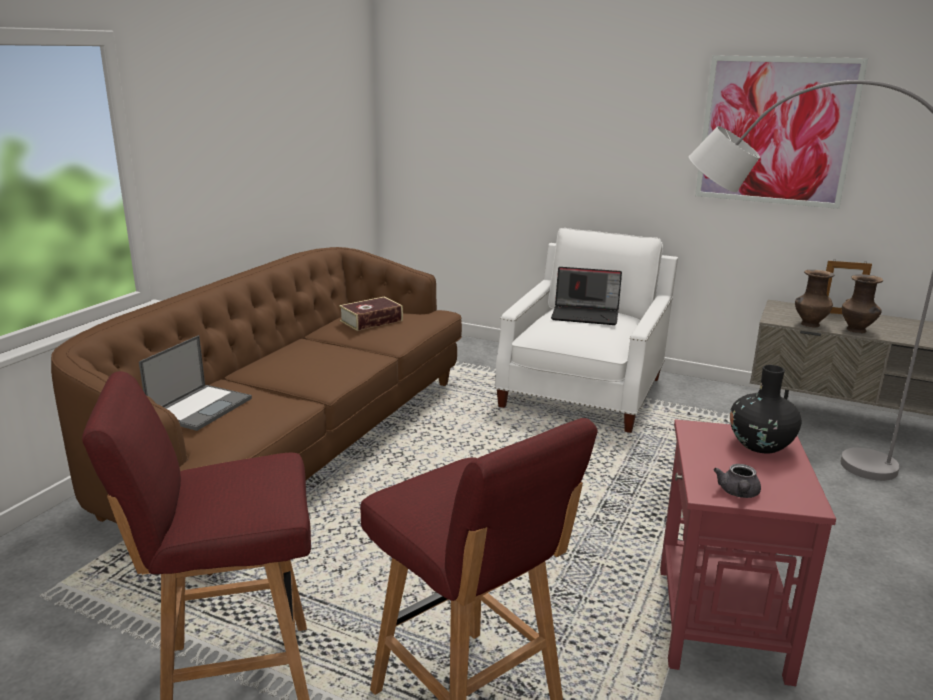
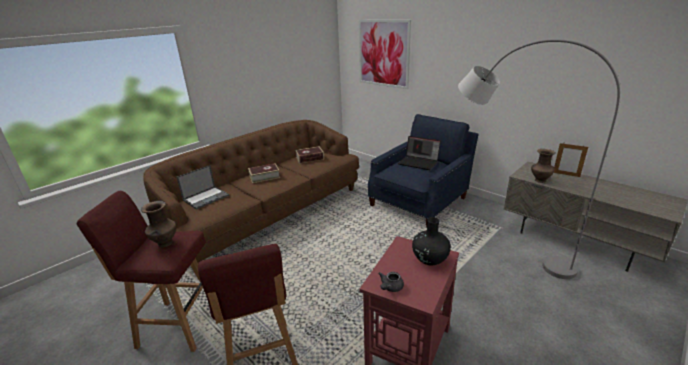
camera: 20 degrees right, 5 degrees up
white armchair [495,228,678,433] -> blue armchair [368,114,479,227]
picture [695,55,868,209] -> picture moved to [359,20,411,89]
brown vase [842,274,883,333] -> brown vase moved to [141,201,176,247]
none -> book [248,163,280,183]

